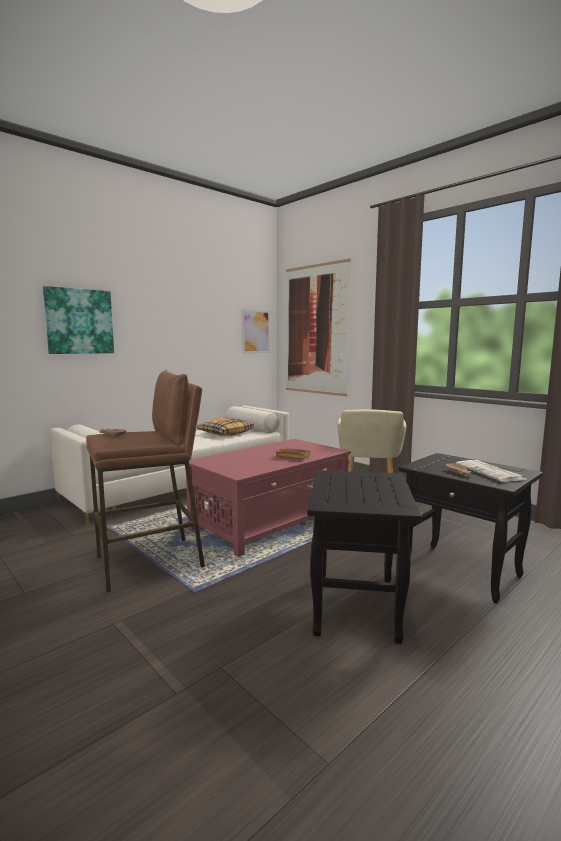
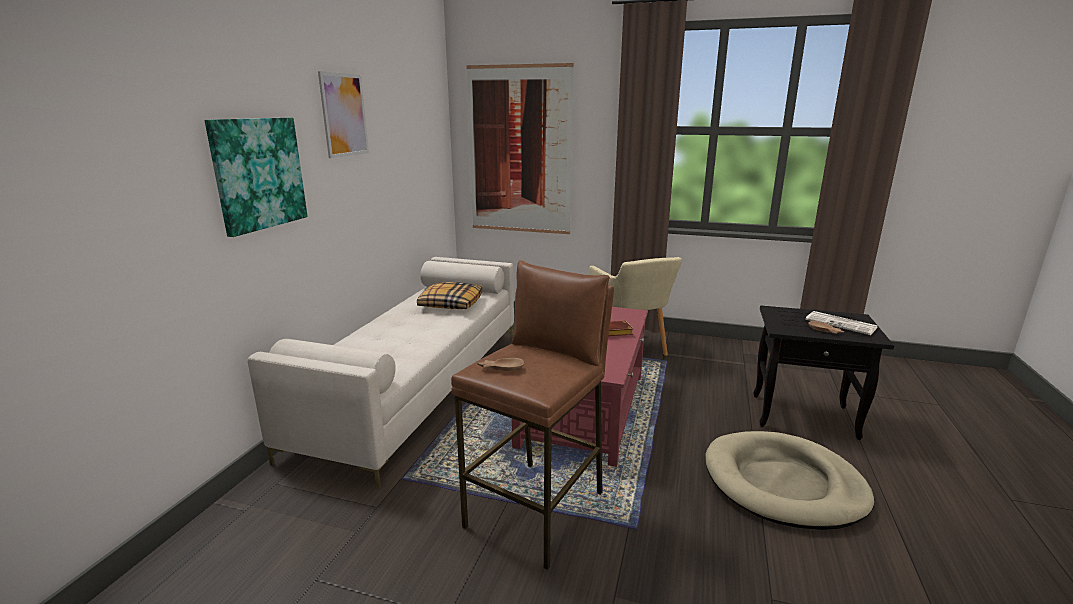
camera: 30 degrees left, 10 degrees up
picture [242,309,270,353] -> picture moved to [318,71,369,158]
black side table [307,470,422,644] -> beige dog bed [705,431,874,530]

